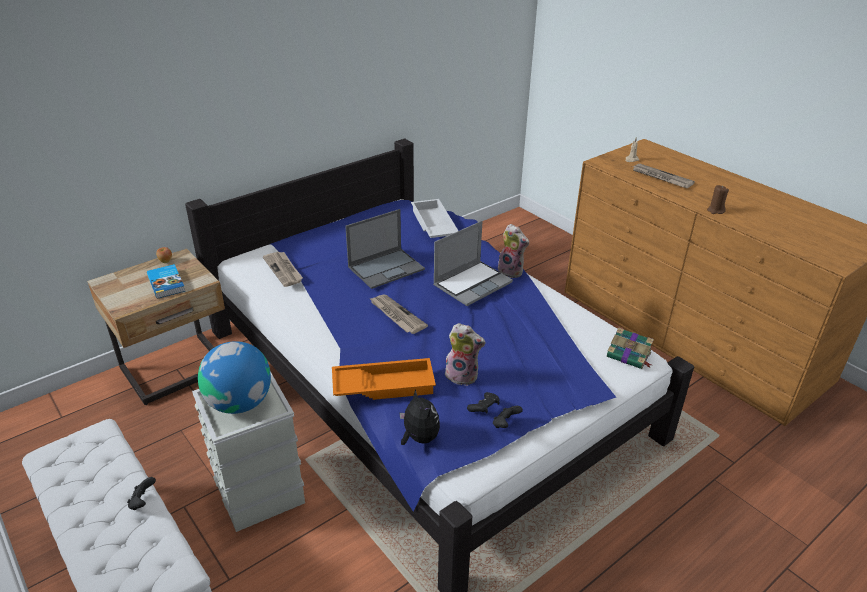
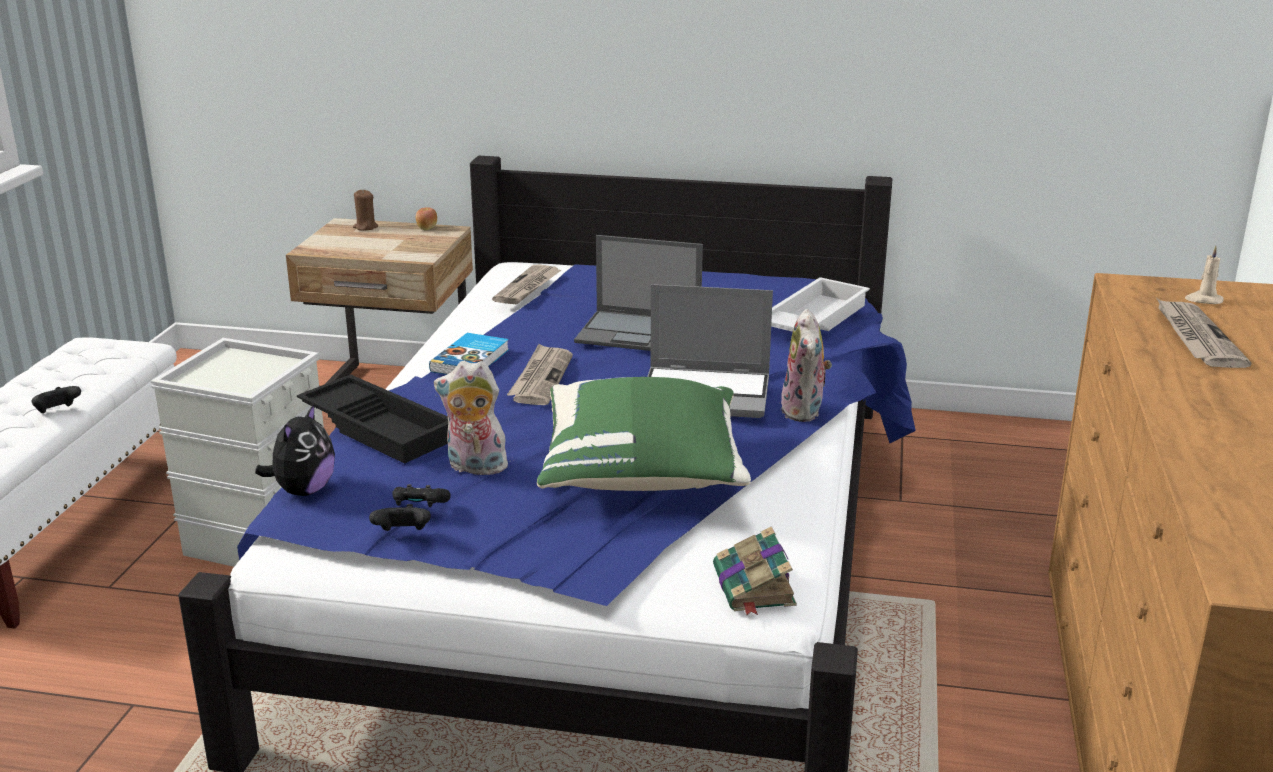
camera: 50 degrees right, 10 degrees down
book [147,264,185,299] -> book moved to [429,333,509,375]
globe [198,341,271,414] -> none
orange tray [332,358,436,400] -> black tray [297,374,448,464]
plush toy [445,323,485,386] -> plush toy turned 120 degrees clockwise [434,361,508,478]
brown candle [707,185,729,214] -> brown candle moved to [353,190,378,231]
none -> green pillow [537,377,751,491]

